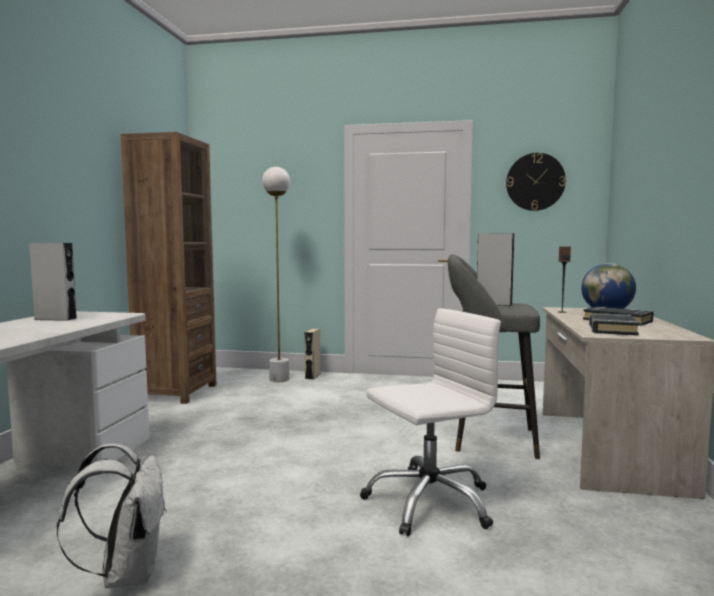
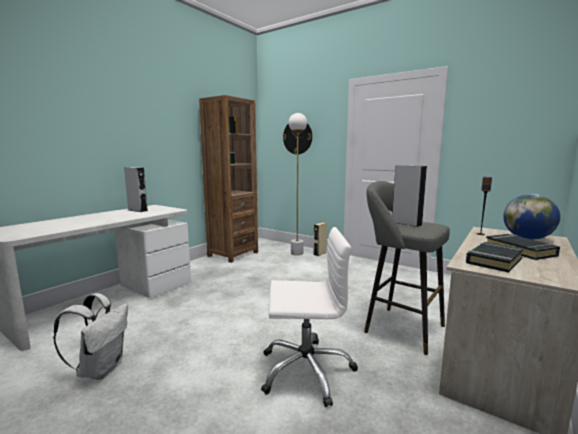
camera: 25 degrees right, 5 degrees up
wall clock [506,153,566,211] -> wall clock moved to [283,123,312,154]

